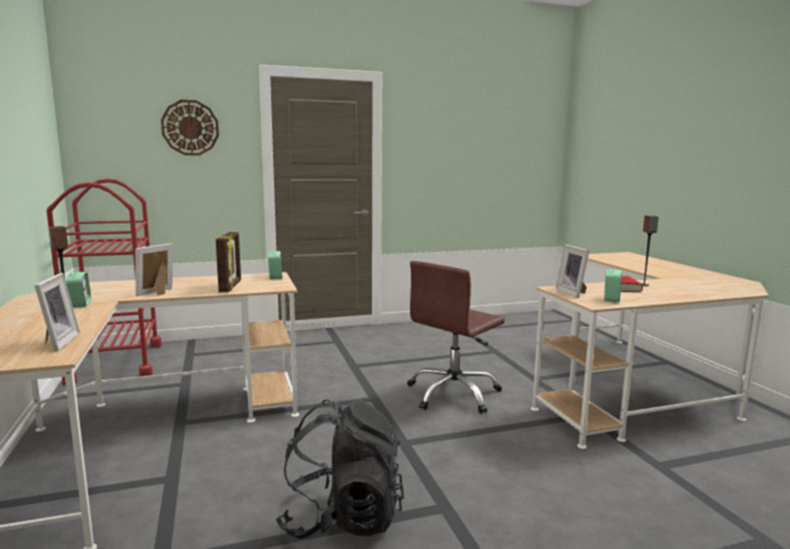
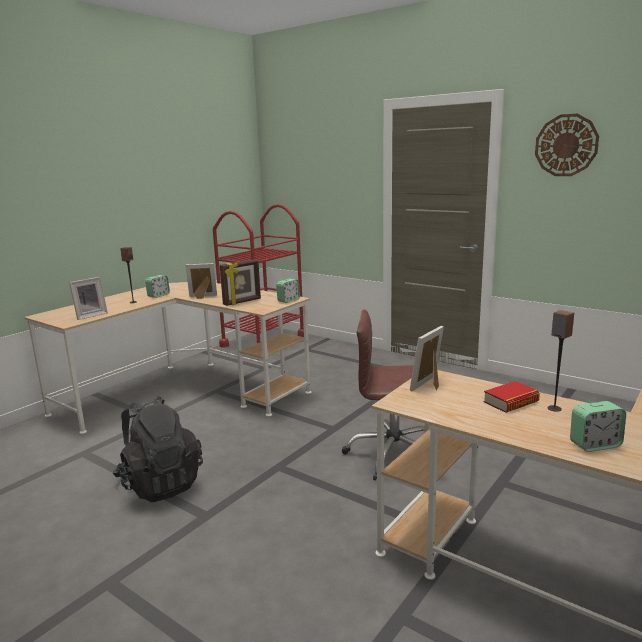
camera: 55 degrees right, 5 degrees up
wall clock [161,100,219,155] -> wall clock moved to [535,114,599,176]
alarm clock [604,269,622,302] -> alarm clock moved to [570,401,626,452]

